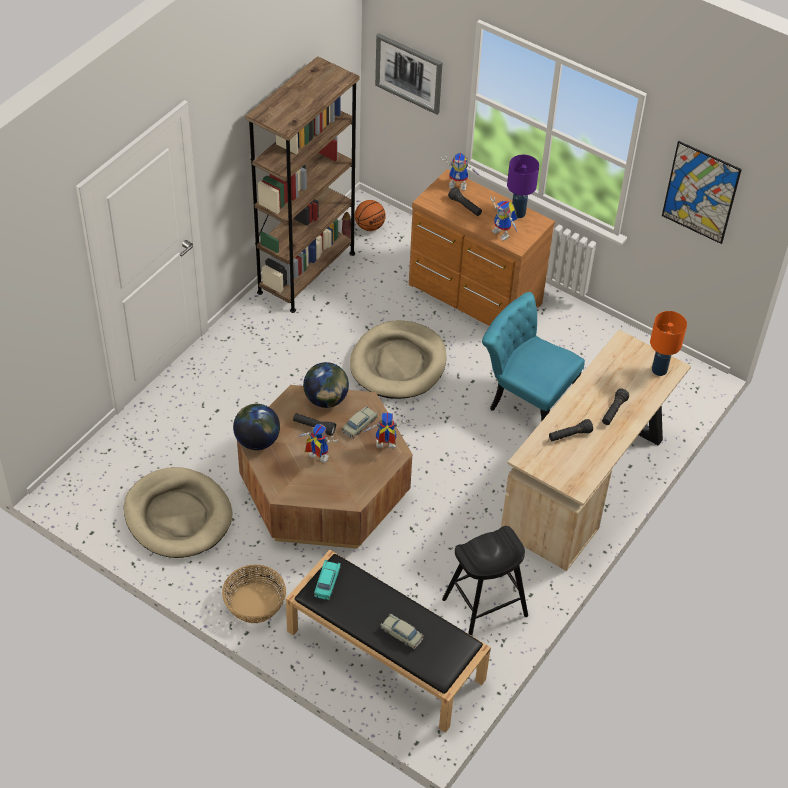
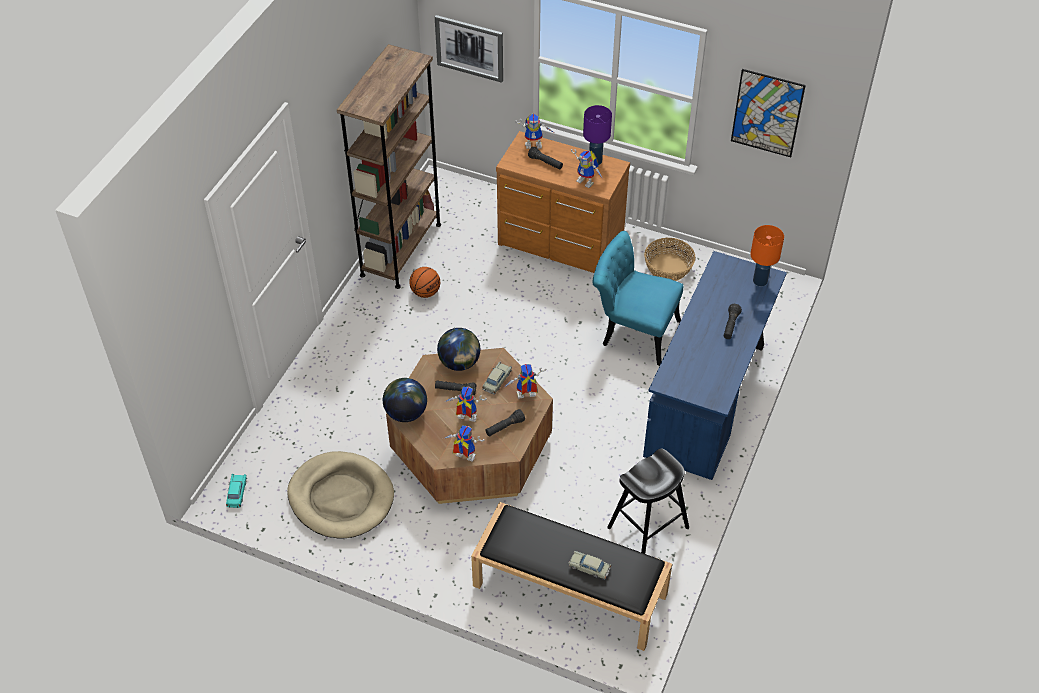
camera: 10 degrees left, 0 degrees up
basket [222,565,286,623] -> basket moved to [644,238,696,281]
turquoise toy car [314,560,341,600] -> turquoise toy car moved to [226,474,247,508]
beige dog bed [350,320,447,399] -> none
basketball [355,200,386,231] -> basketball moved to [409,267,440,298]
beige desk [501,330,691,571] -> blue desk [643,251,787,480]
black flashlight [549,419,593,442] -> black flashlight moved to [486,409,525,437]
none -> toy robot [445,425,484,461]

